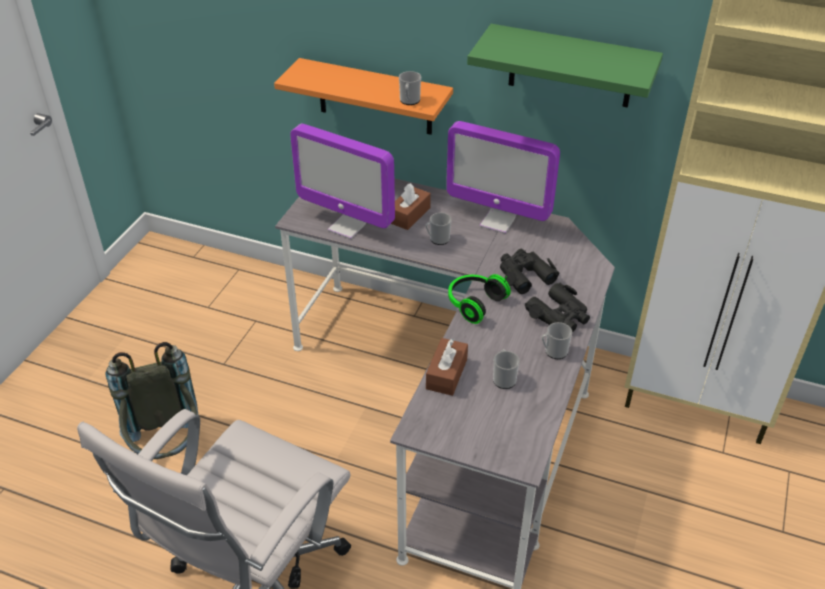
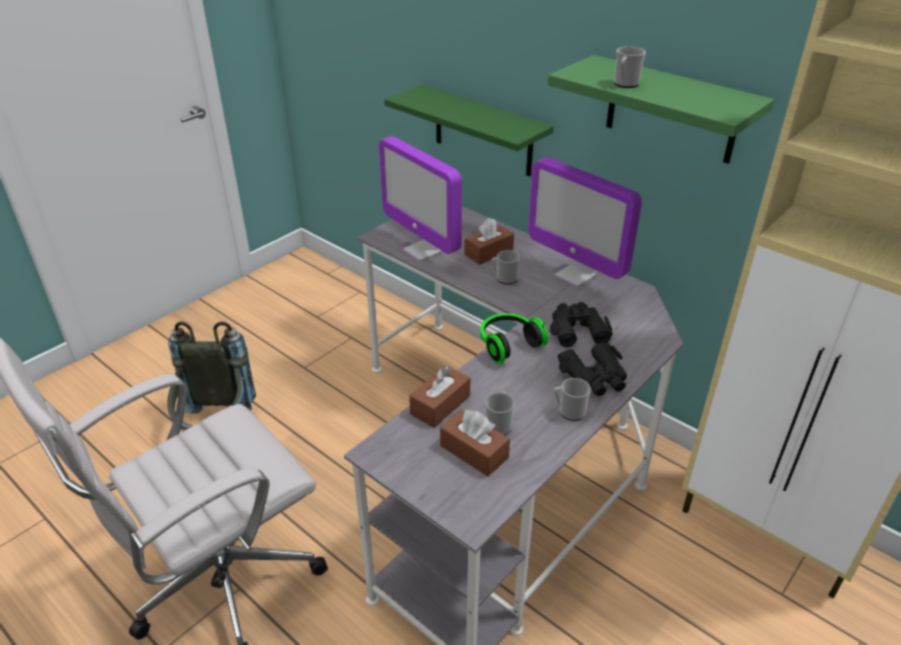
camera: 20 degrees right, 5 degrees down
orange shelf [274,58,453,135] -> green shelf [384,85,554,176]
mug [399,71,421,105] -> mug moved to [614,47,646,88]
none -> brown tissue box [440,409,510,476]

